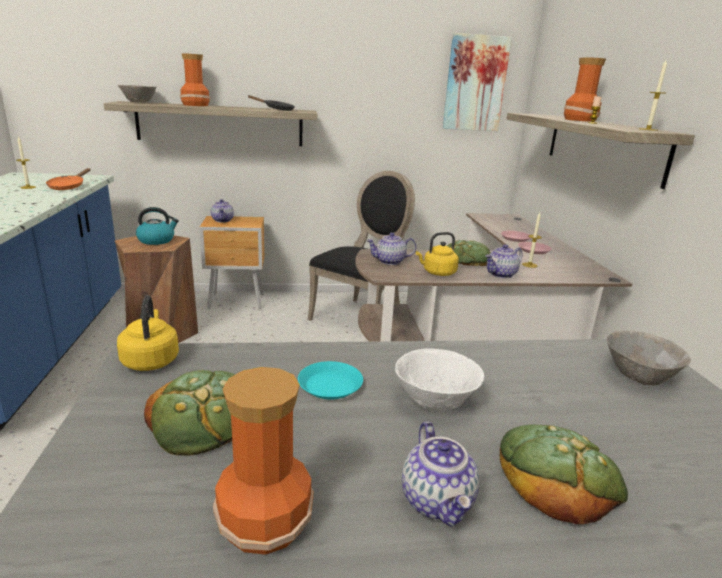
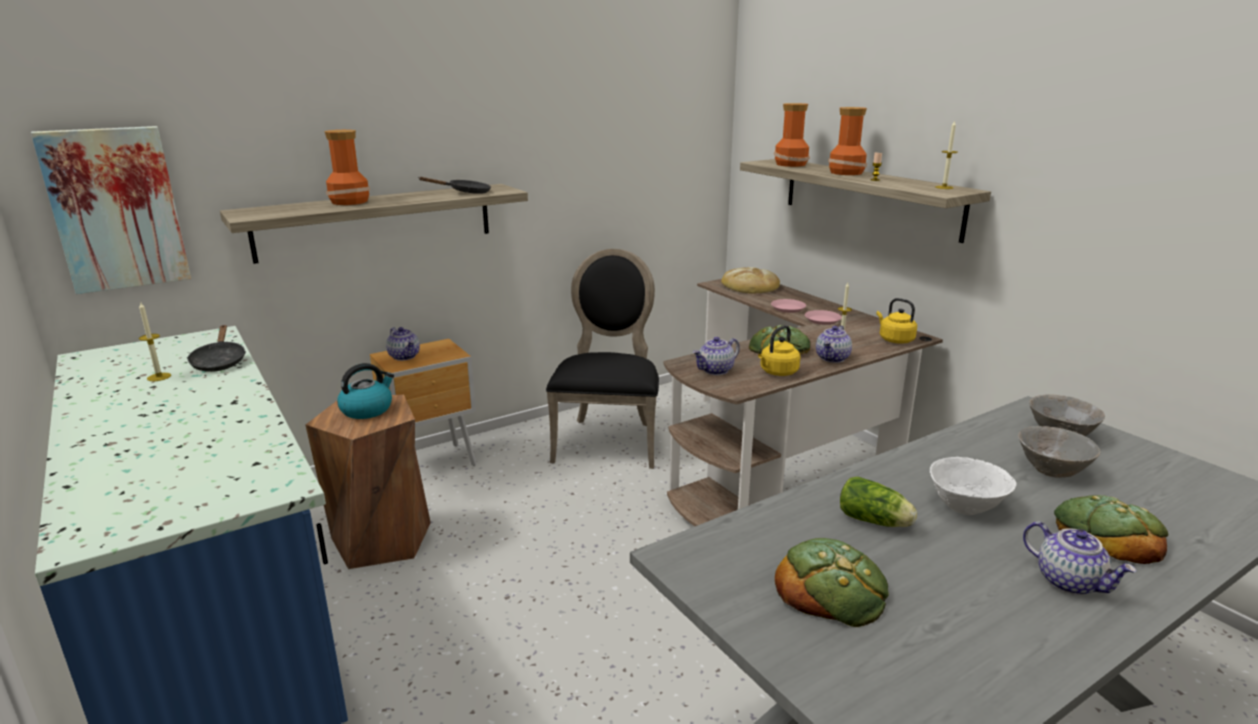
camera: 25 degrees left, 0 degrees up
orange frying pan [46,168,90,190] -> black frying pan [187,325,246,372]
yellow kettle [117,295,179,371] -> yellow kettle moved to [876,298,917,344]
grey bowl [118,85,157,102] -> grey bowl moved to [1018,426,1101,478]
vase [213,367,314,555] -> vase moved to [774,103,810,167]
turquoise plate [298,361,363,399] -> lettuce [840,477,917,527]
picture [443,33,512,131] -> picture moved to [31,126,191,294]
none -> bread [721,267,780,293]

